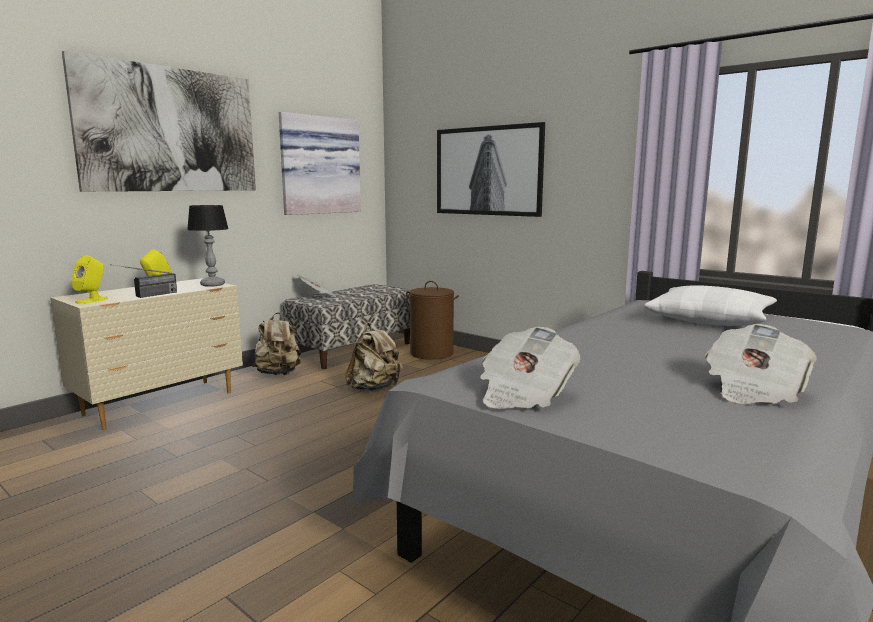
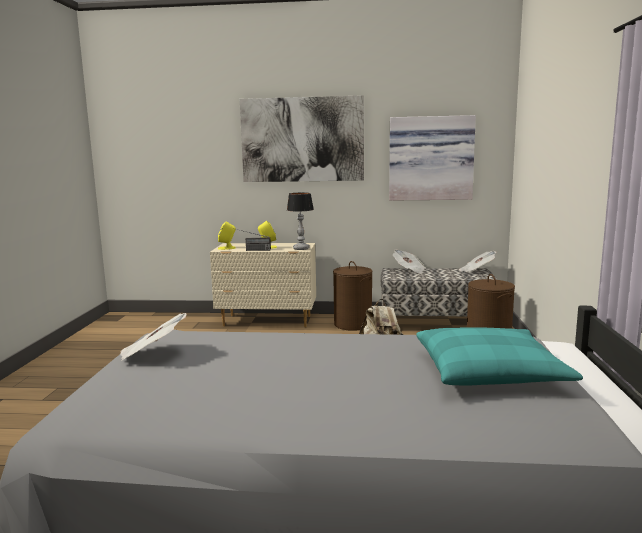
camera: 55 degrees right, 0 degrees up
beige backpack [252,313,301,375] -> brown laundry basket [333,261,372,331]
picture [437,122,545,217] -> none
white pillow [644,285,777,326] -> turquoise pillow [416,327,583,386]
newspaper [705,324,817,404] -> newspaper moved to [459,251,497,272]

